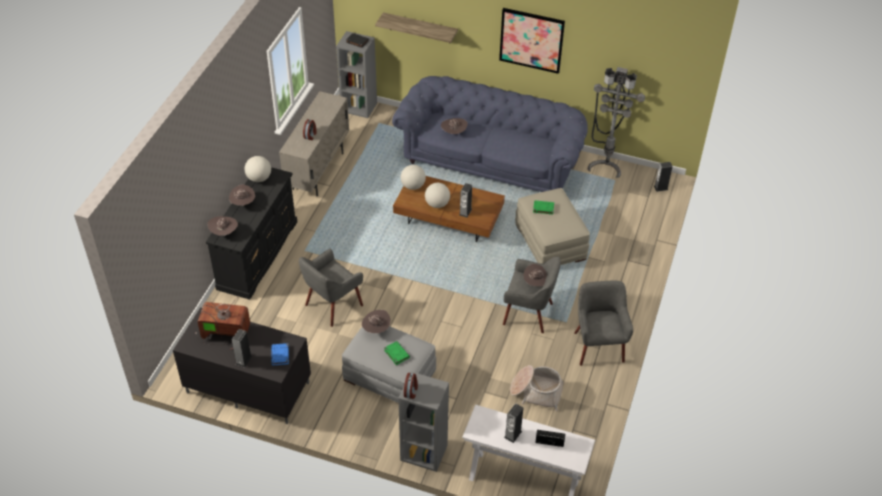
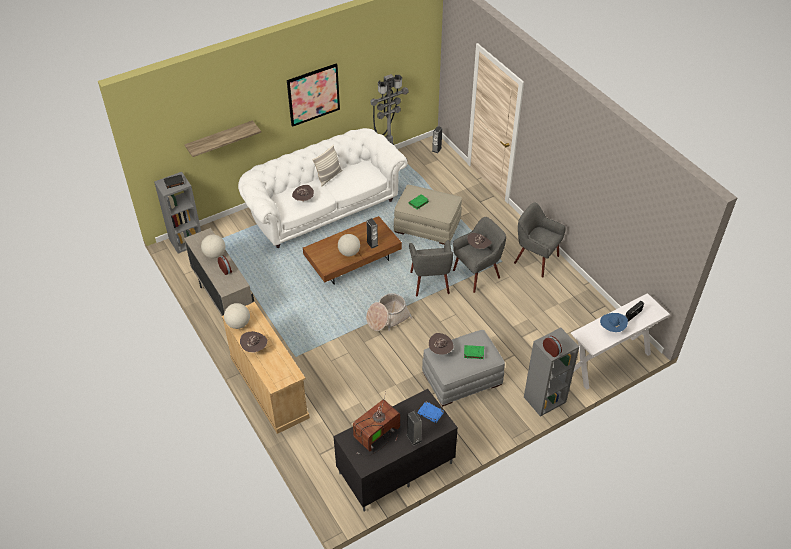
camera: 50 degrees left, 0 degrees up
black dresser [206,167,297,300] -> beige dresser [222,302,310,434]
brown hat [207,216,238,236] -> none
grey armchair [299,249,363,327] -> grey armchair moved to [409,240,453,296]
blue sofa [392,76,588,192] -> white sofa [238,128,407,248]
globe [401,165,426,190] -> globe moved to [201,234,225,258]
speaker [504,403,523,443] -> blue hat [600,313,628,332]
basket [510,365,564,411] -> basket moved to [366,293,412,331]
none -> pillow [313,145,342,187]

